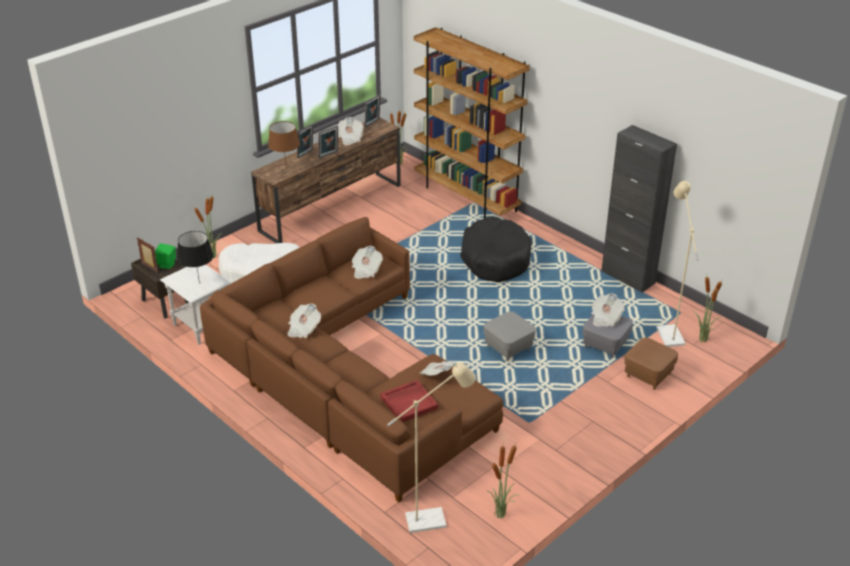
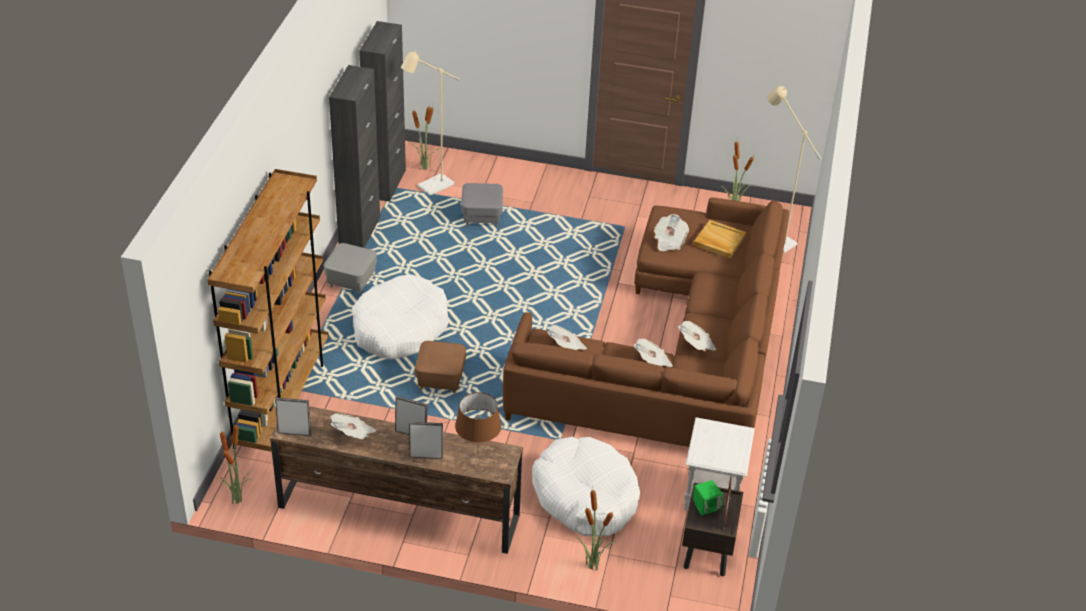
camera: 125 degrees left, 5 degrees up
black table lamp [177,231,214,283] -> none
red tray [380,380,438,422] -> beige tray [693,220,746,258]
black dog bed [460,217,532,282] -> white dog bed [352,274,449,359]
grey ottoman [484,311,536,361] -> grey ottoman moved to [324,243,377,294]
newspaper [591,293,625,327] -> newspaper moved to [634,338,673,367]
brown ottoman [624,338,678,390] -> brown ottoman moved to [415,341,466,393]
none -> black cabinet [359,21,406,202]

